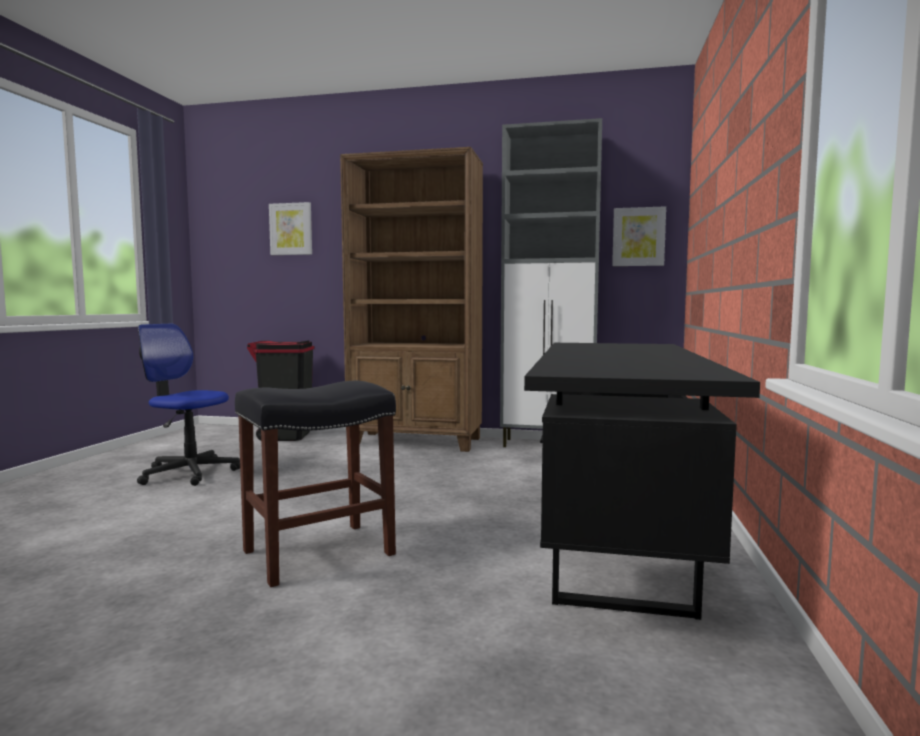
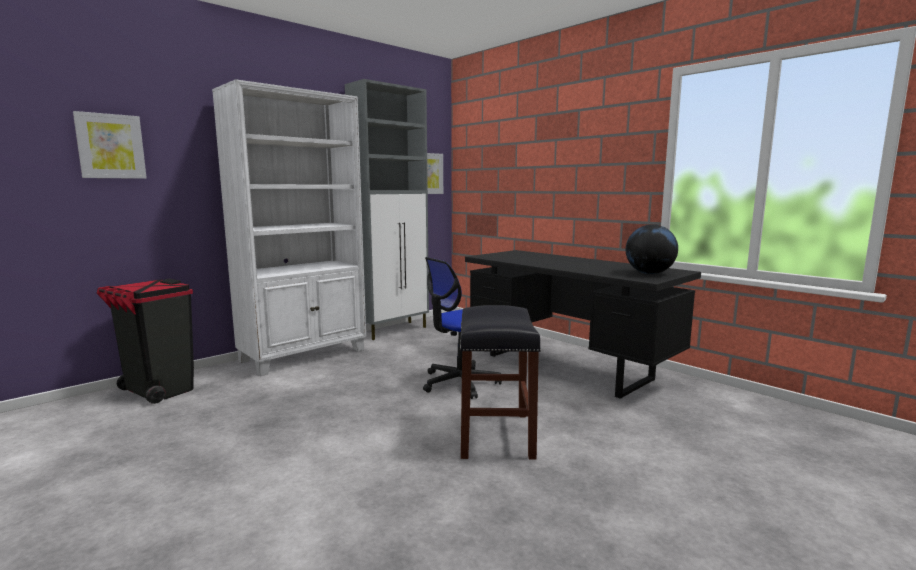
camera: 55 degrees left, 5 degrees up
office chair [137,324,240,486] -> office chair moved to [423,257,502,399]
brown bookcase [340,147,483,452] -> white bookcase [212,79,366,376]
none -> globe [626,224,678,274]

